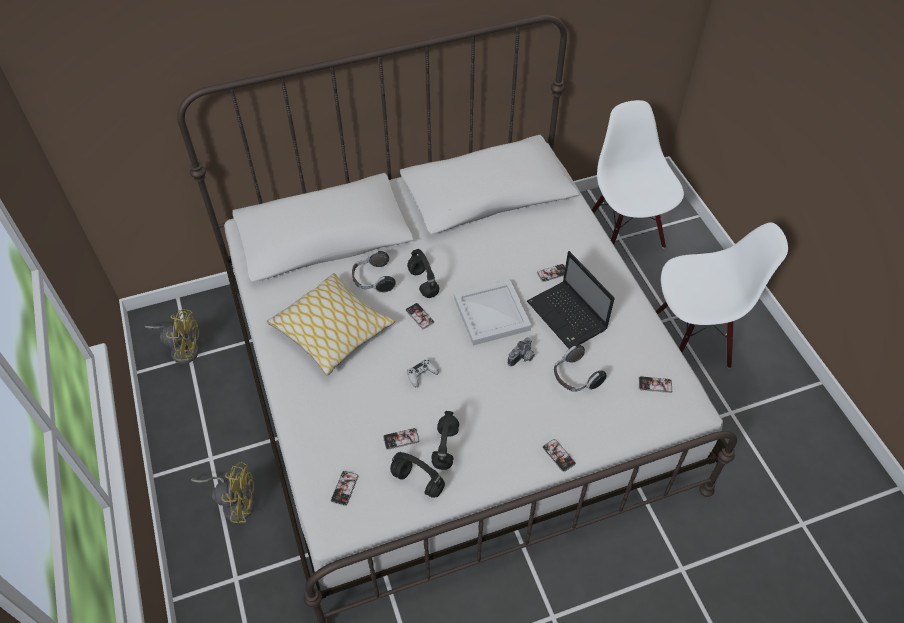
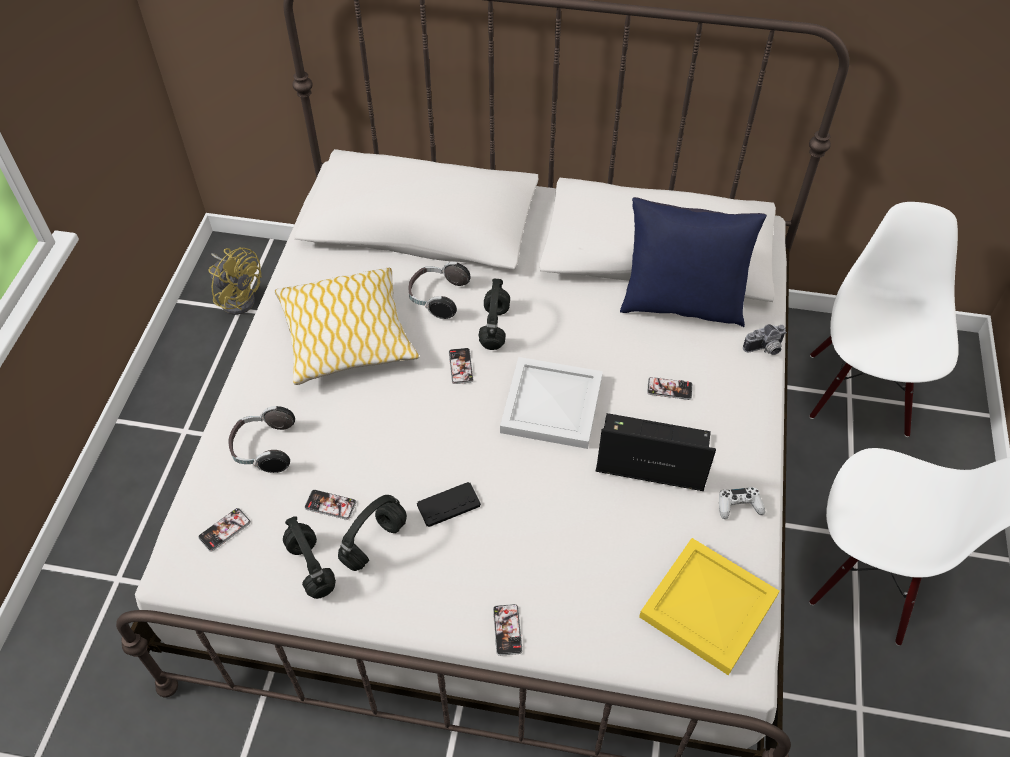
camera: 30 degrees right, 0 degrees up
yellow fan [191,462,254,523] -> none
white game controller [407,359,439,387] -> white game controller moved to [719,487,765,519]
camera [508,337,535,367] -> camera moved to [743,324,787,355]
laptop [527,251,615,349] -> laptop turned 105 degrees clockwise [596,413,716,491]
headphones [554,345,607,392] -> headphones moved to [228,406,295,473]
phone [639,376,672,393] -> yellow tray [639,538,779,675]
none -> black game controller [417,482,481,527]
none -> blue pillow [620,197,767,327]

